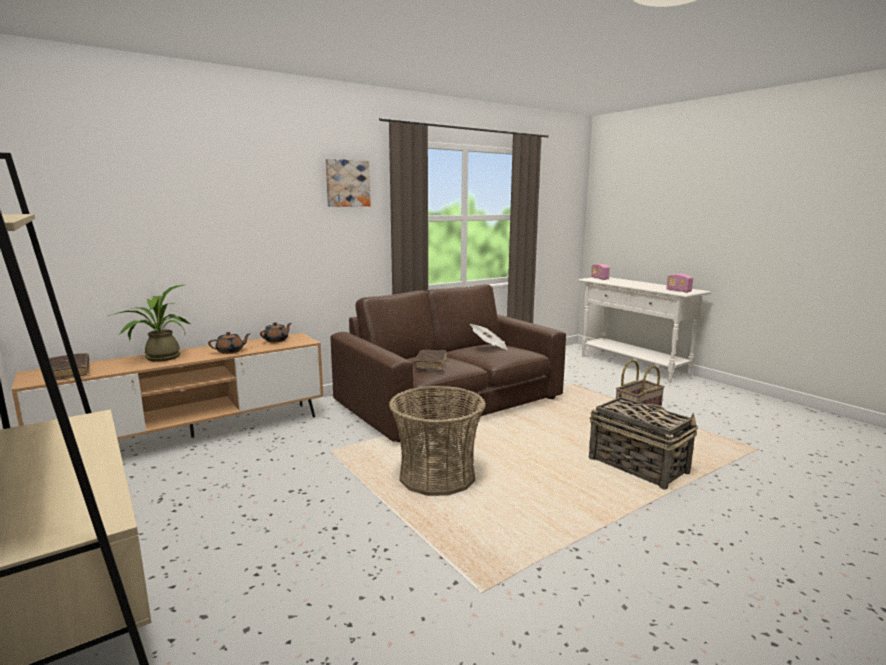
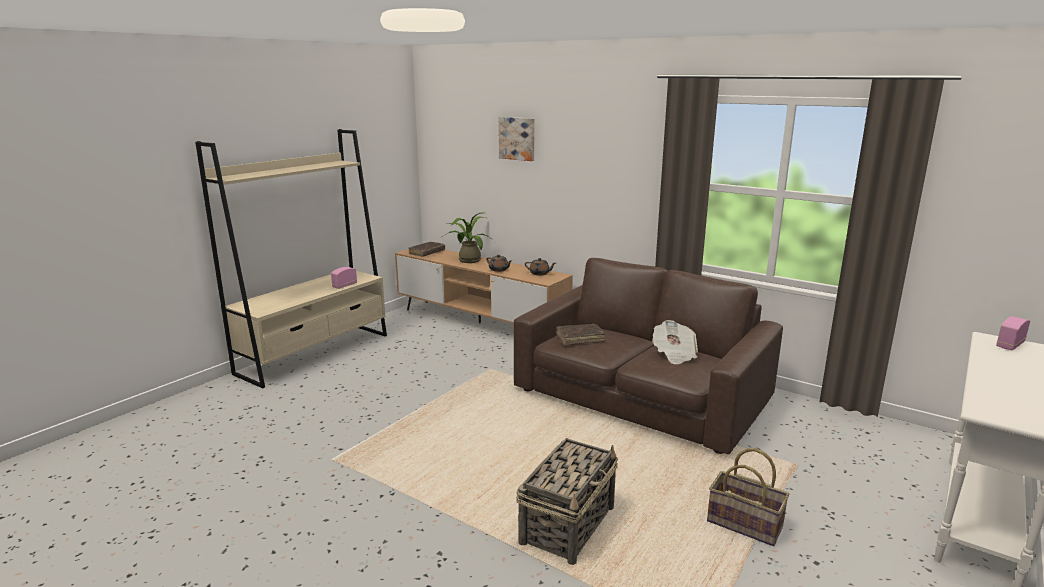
camera: 70 degrees right, 5 degrees up
picture [326,159,371,206] -> picture moved to [498,117,535,161]
basket [389,386,486,496] -> none
radio [666,274,693,293] -> radio moved to [331,267,357,289]

